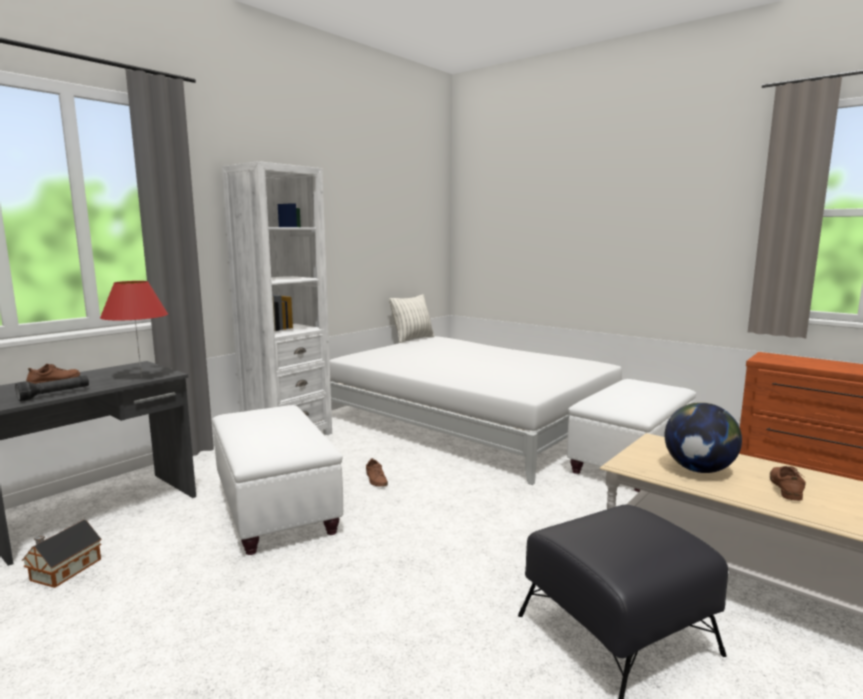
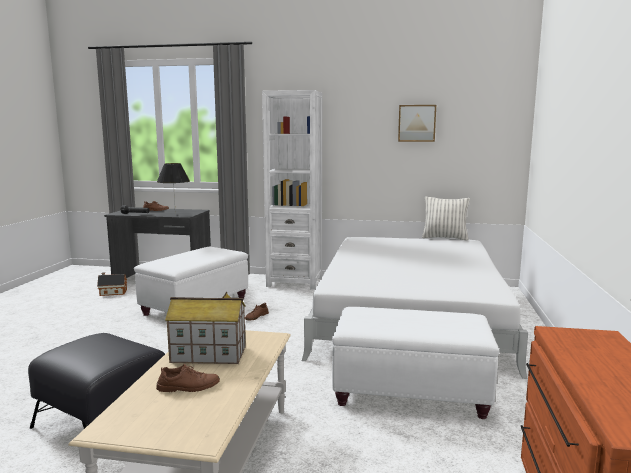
camera: 60 degrees right, 0 degrees up
red table lamp [100,281,168,378] -> black table lamp [157,163,190,215]
globe [665,402,742,473] -> toy house [165,292,246,364]
none -> picture [398,105,436,142]

